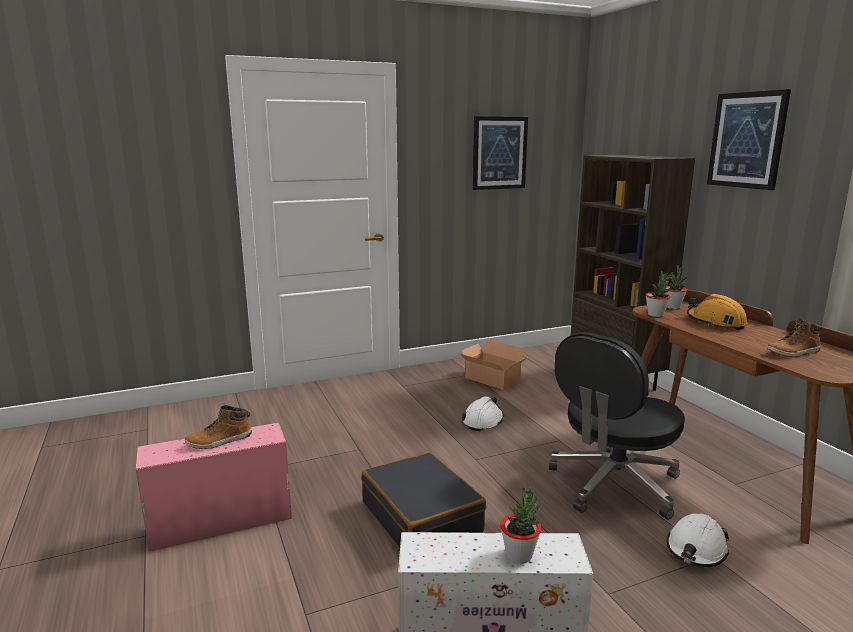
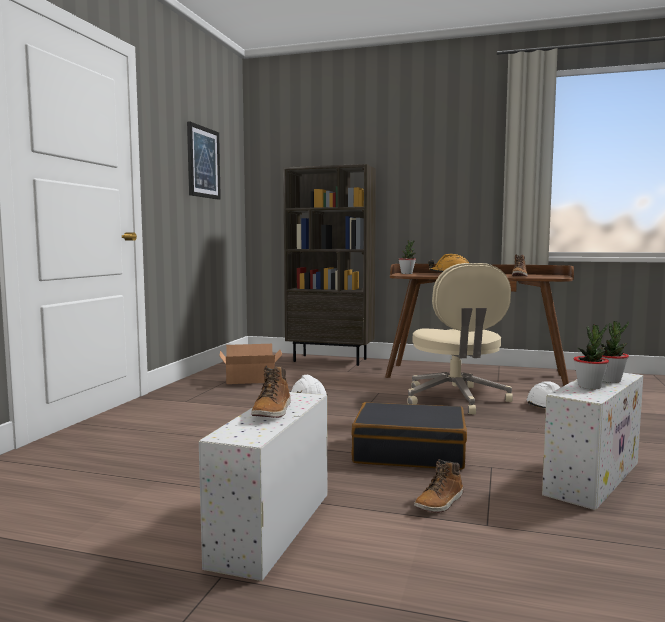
camera: 50 degrees left, 10 degrees down
pink storage box [136,423,292,551] -> white storage box [199,392,327,581]
black office chair [549,332,685,520] -> beige office chair [407,263,513,414]
potted plant [646,271,672,317] -> potted plant moved to [573,324,609,389]
picture [707,89,791,190] -> none
none -> boot [414,459,463,513]

